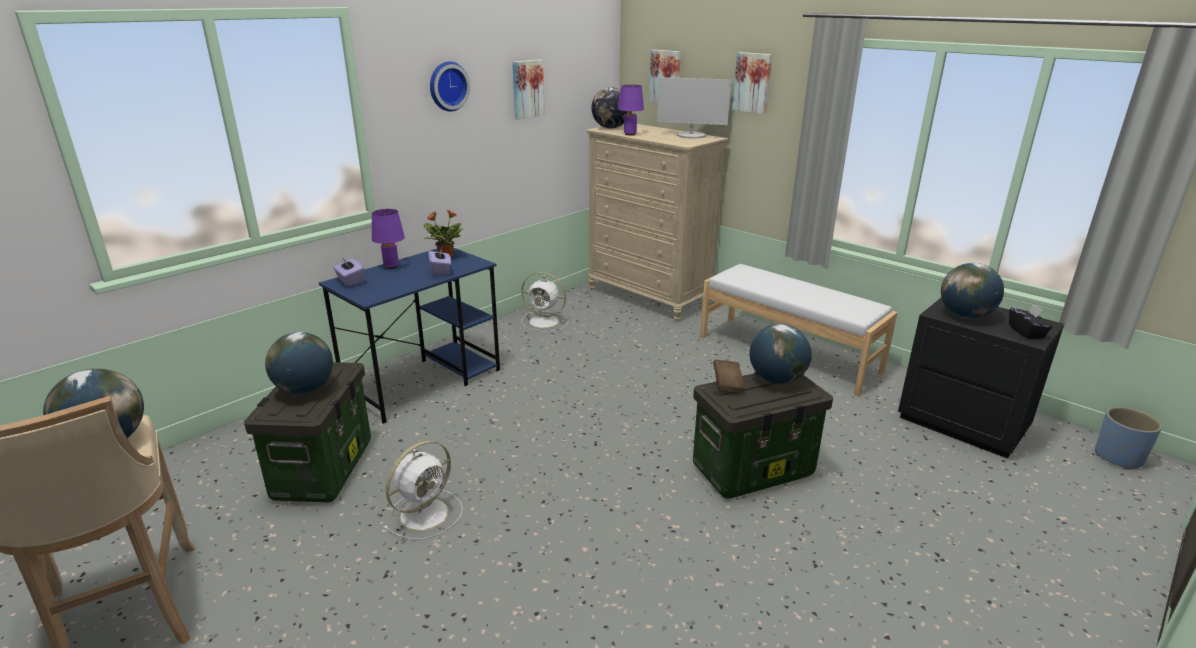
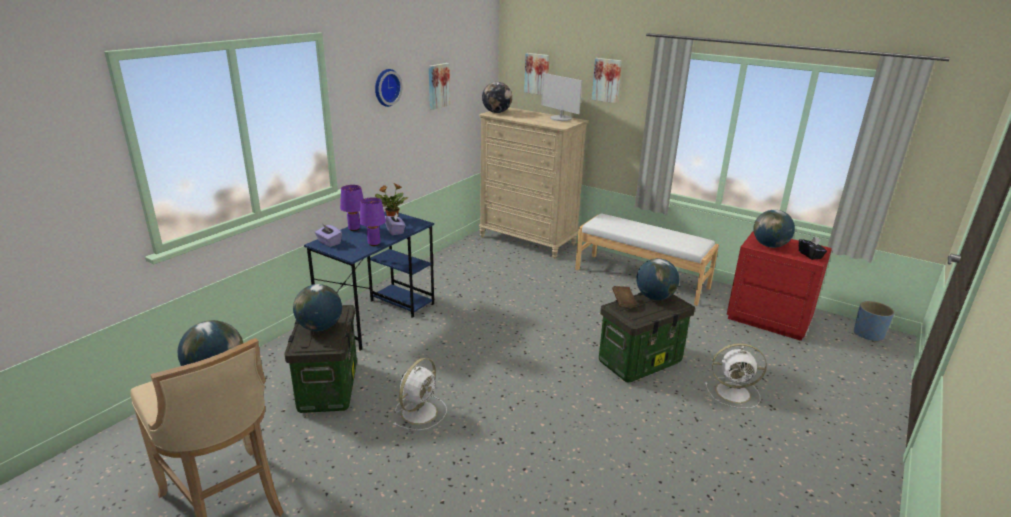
camera: 10 degrees left, 0 degrees up
white fan [521,272,569,332] -> white fan moved to [705,343,767,409]
purple table lamp [618,85,644,135] -> purple table lamp moved to [359,197,386,246]
monitor [657,77,731,139] -> monitor turned 45 degrees clockwise [541,73,582,121]
black nightstand [898,297,1064,459] -> red nightstand [726,231,832,341]

